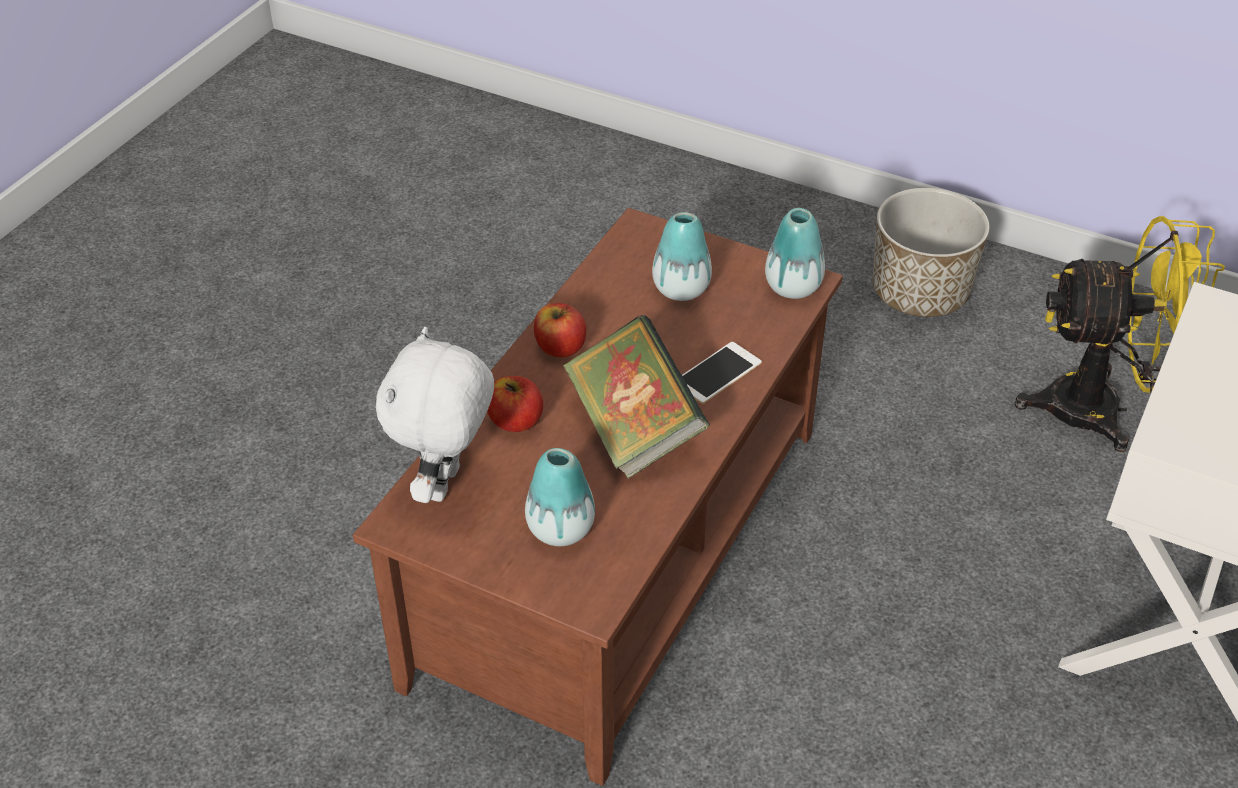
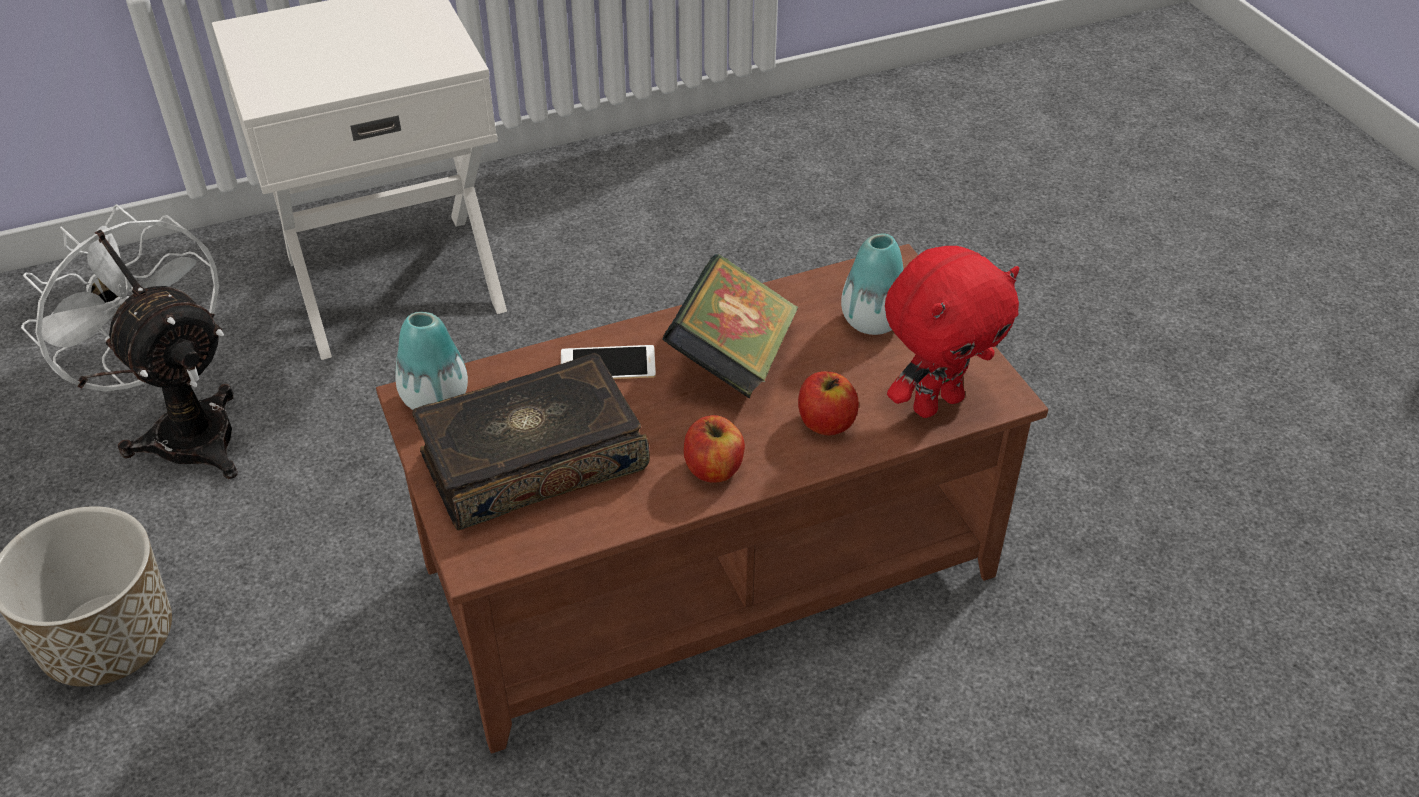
camera: 140 degrees left, 0 degrees up
white plush toy [376,327,494,503] -> red plush toy [885,246,1019,418]
vase [652,212,712,301] -> book [412,353,650,530]
yellow fan [1014,216,1225,452] -> white fan [21,204,238,479]

